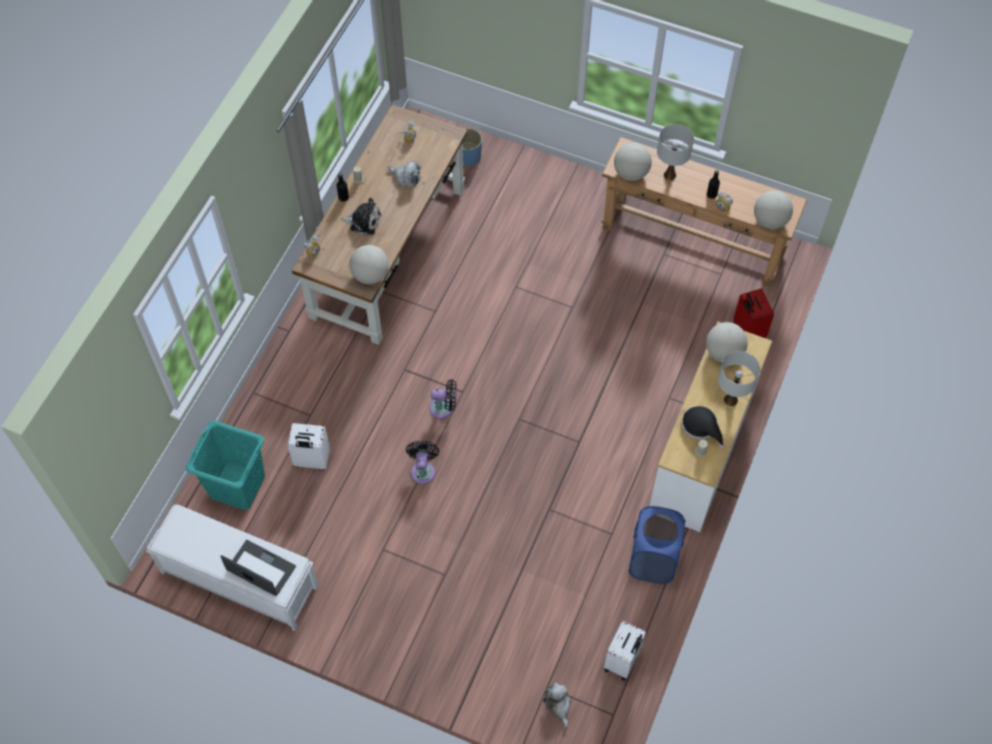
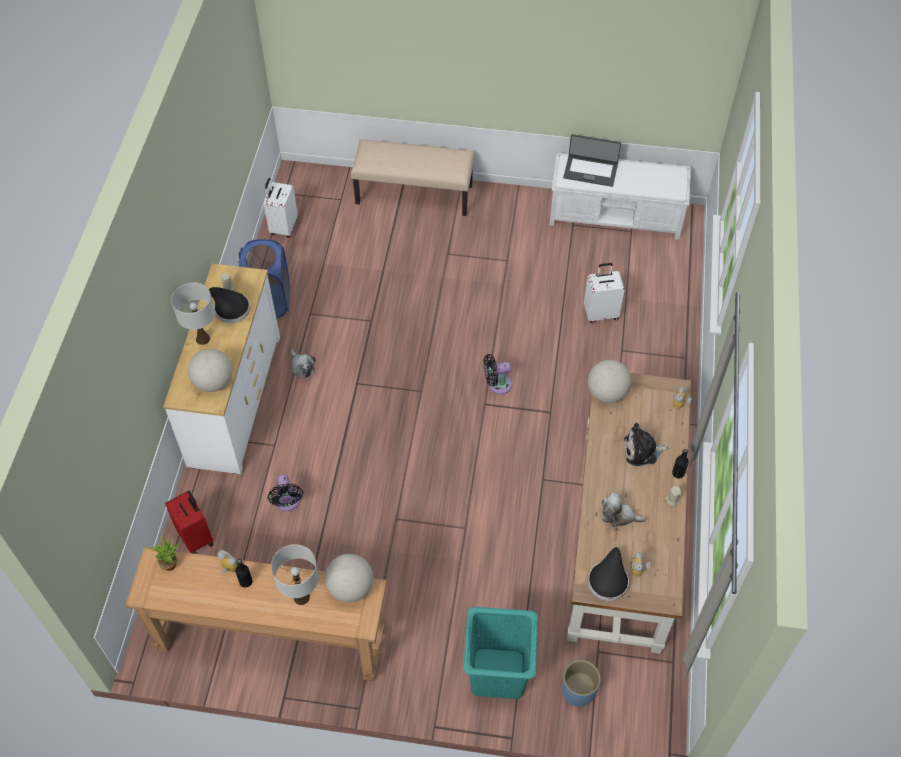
camera: 165 degrees right, 5 degrees down
turquoise laundry basket [186,420,265,510] -> turquoise laundry basket moved to [463,607,538,699]
black fan [406,441,439,484] -> black fan moved to [267,475,303,511]
plush toy [543,683,571,728] -> plush toy moved to [291,349,316,378]
globe [754,191,793,229] -> potted plant [148,536,180,571]
none -> beige bench [351,139,475,216]
none -> black hat [588,547,629,601]

